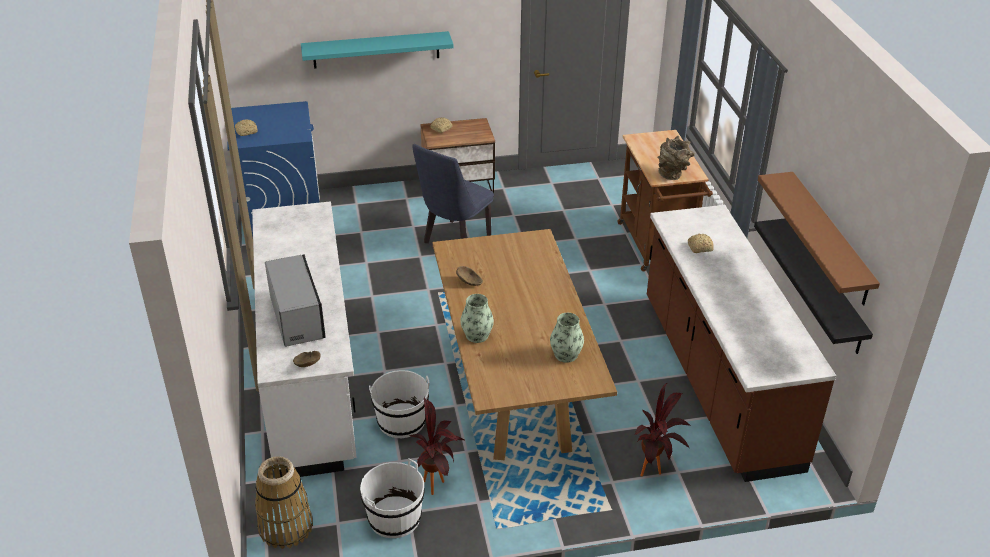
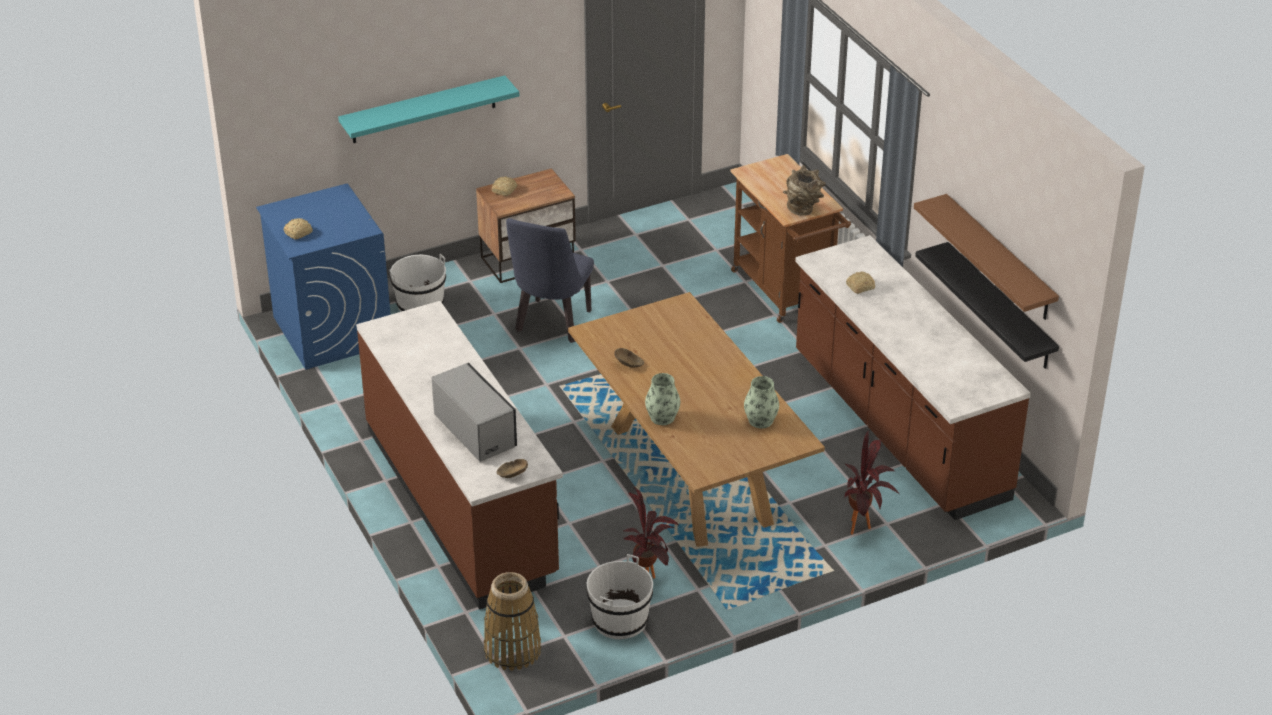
camera: 15 degrees left, 0 degrees up
white counter [252,201,357,477] -> brown counter [356,301,563,610]
white bucket [369,370,429,438] -> white bucket moved to [390,253,446,312]

